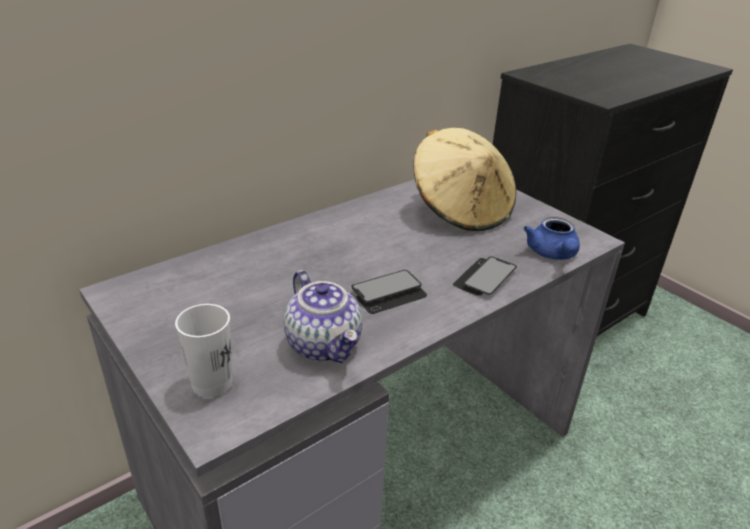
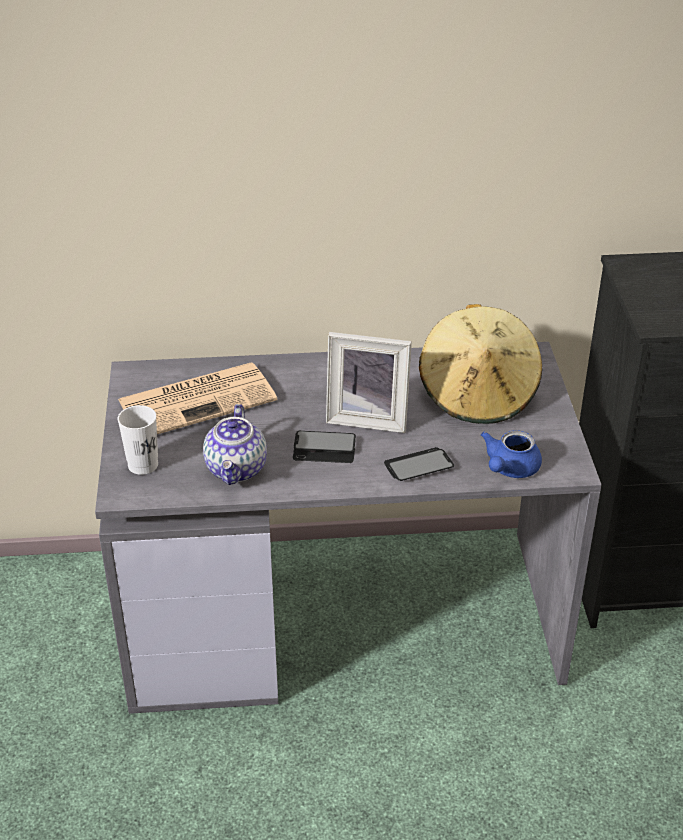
camera: 35 degrees right, 5 degrees up
none -> newspaper [118,362,277,434]
none -> picture frame [326,332,412,433]

